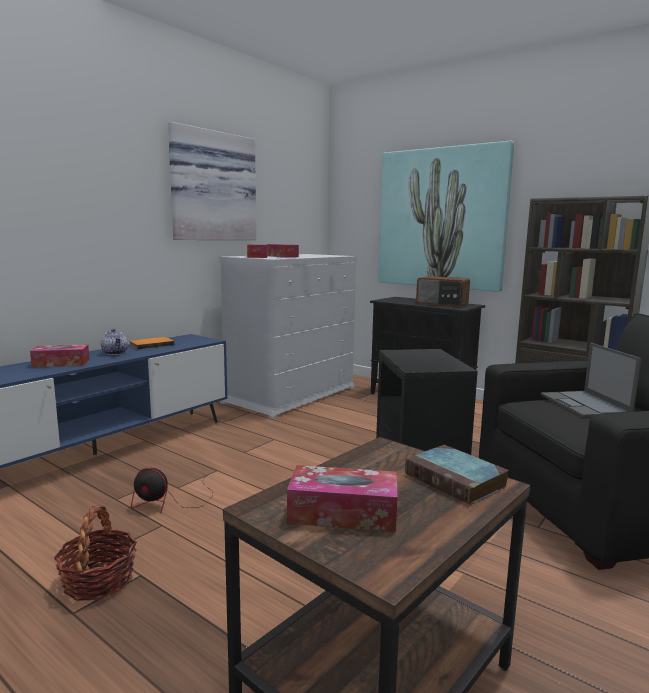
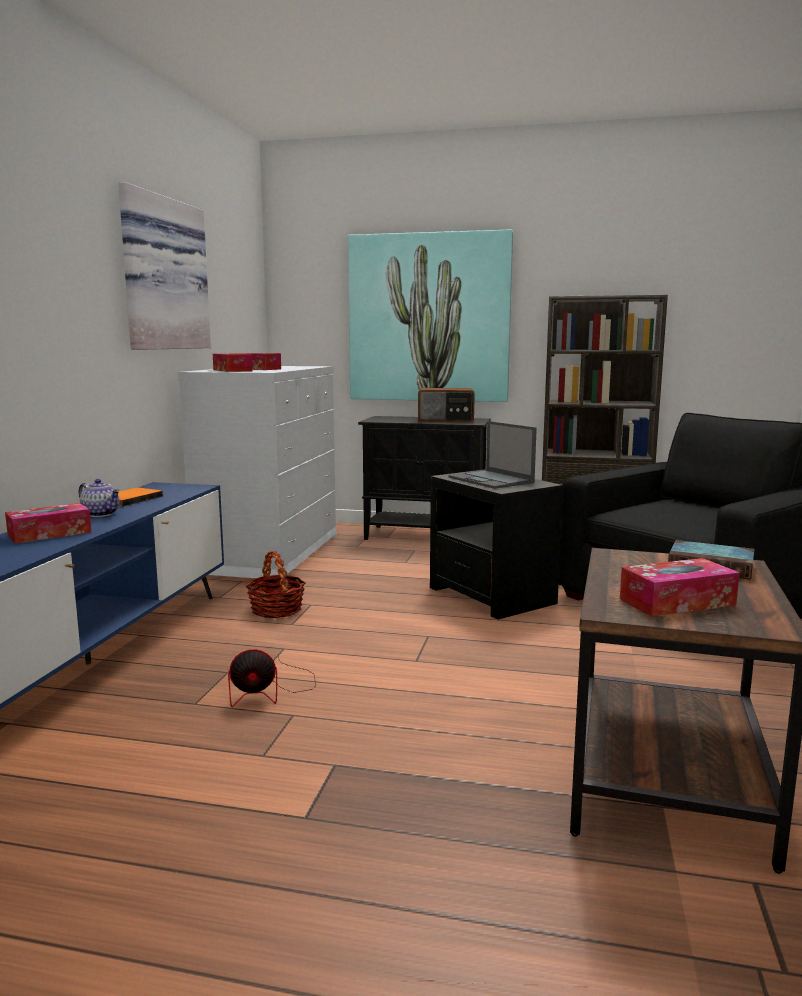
camera: 25 degrees left, 0 degrees up
basket [54,505,137,601] -> basket moved to [246,551,305,618]
laptop [540,343,641,417] -> laptop moved to [449,421,537,489]

